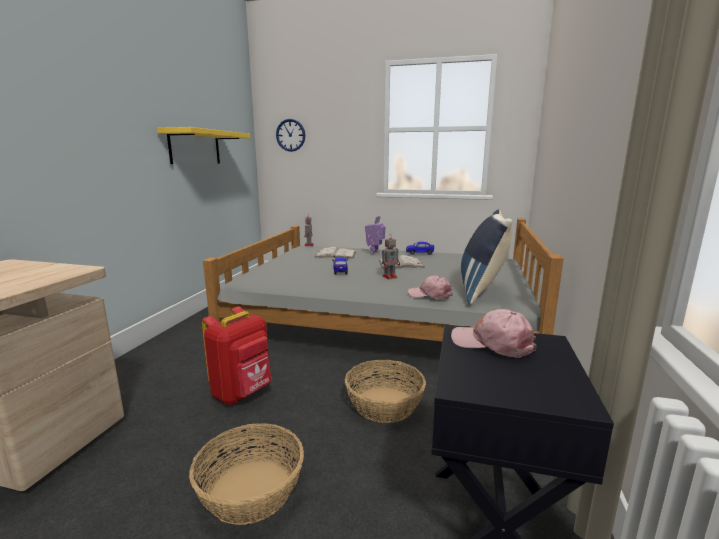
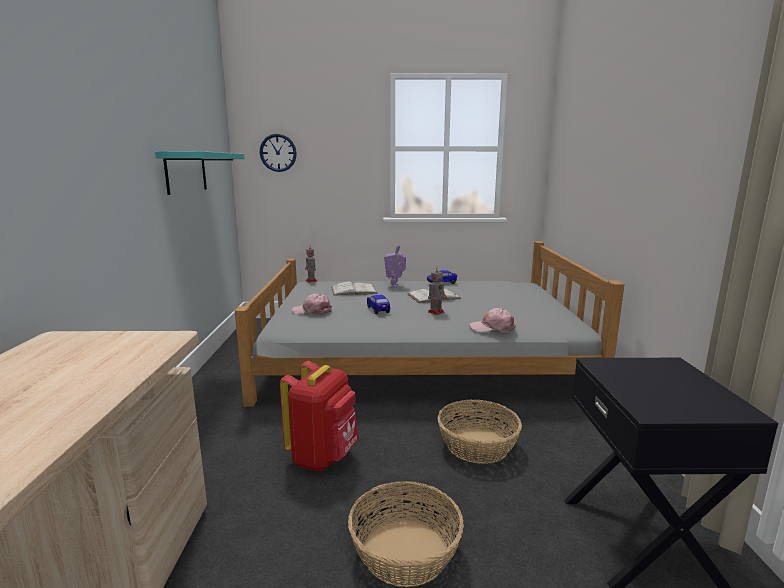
camera: 15 degrees left, 0 degrees up
yellow shelf [157,127,250,164] -> turquoise shelf [155,151,245,195]
pink cap [451,309,536,358] -> pink cap moved to [292,294,332,315]
blue pillow [461,210,512,304] -> none

